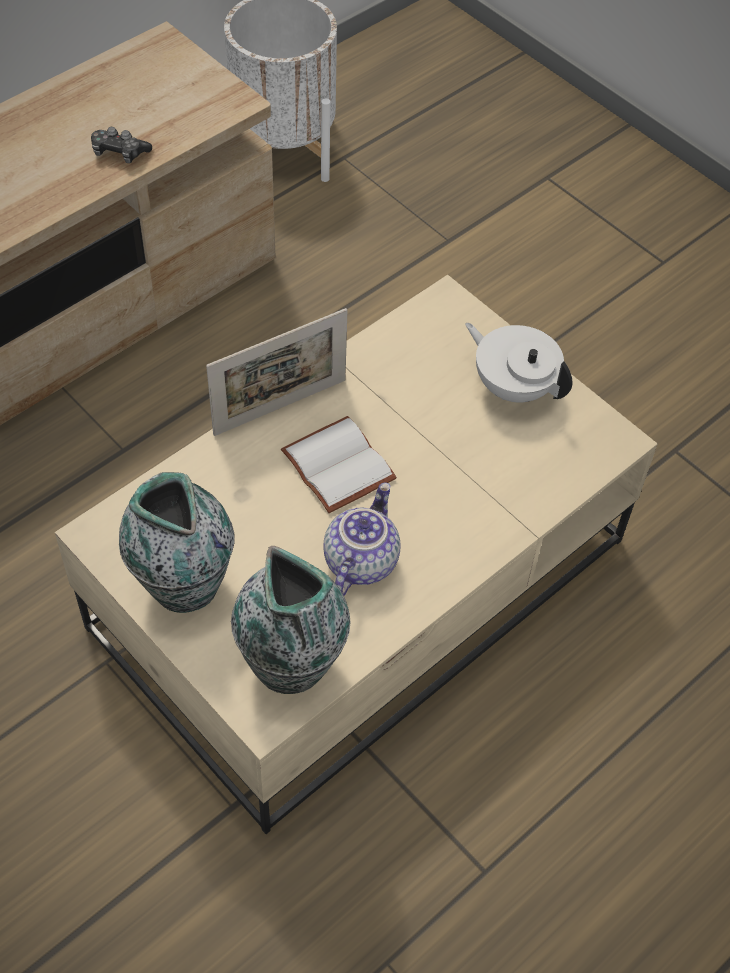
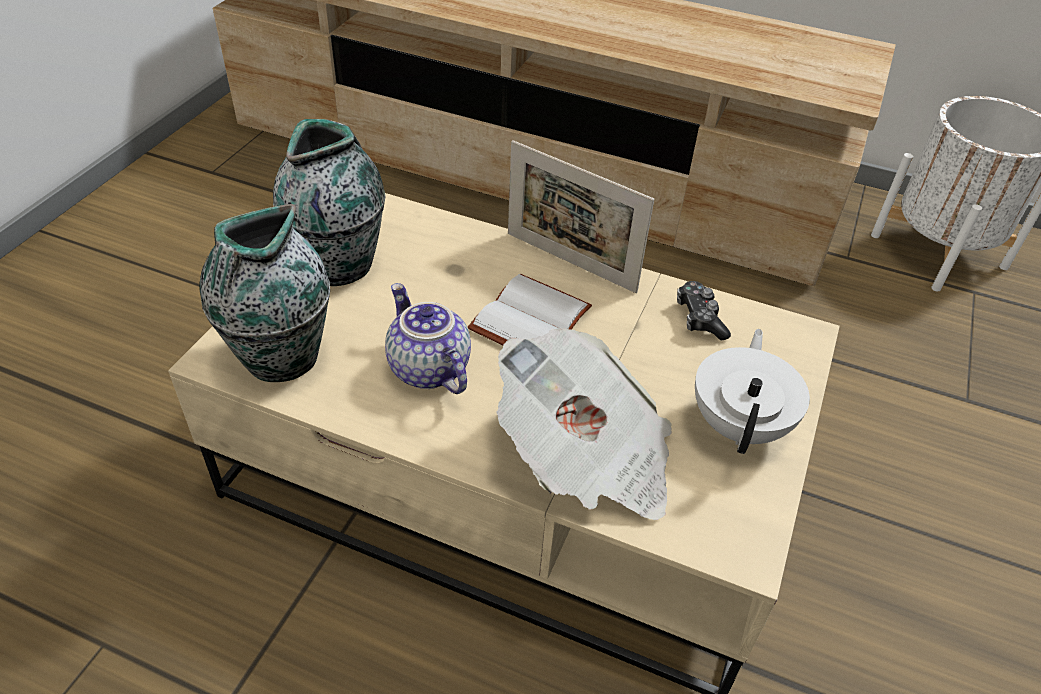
camera: 65 degrees right, 10 degrees down
game controller [91,127,152,163] -> game controller moved to [677,281,731,340]
teapot [323,483,401,595] -> teapot turned 120 degrees counterclockwise [385,283,471,394]
none -> newspaper [496,328,672,520]

